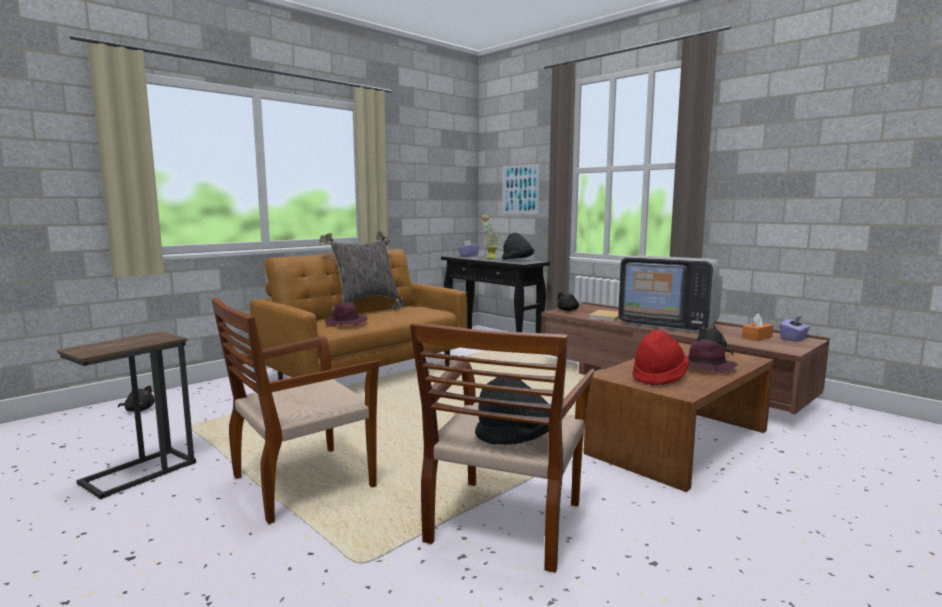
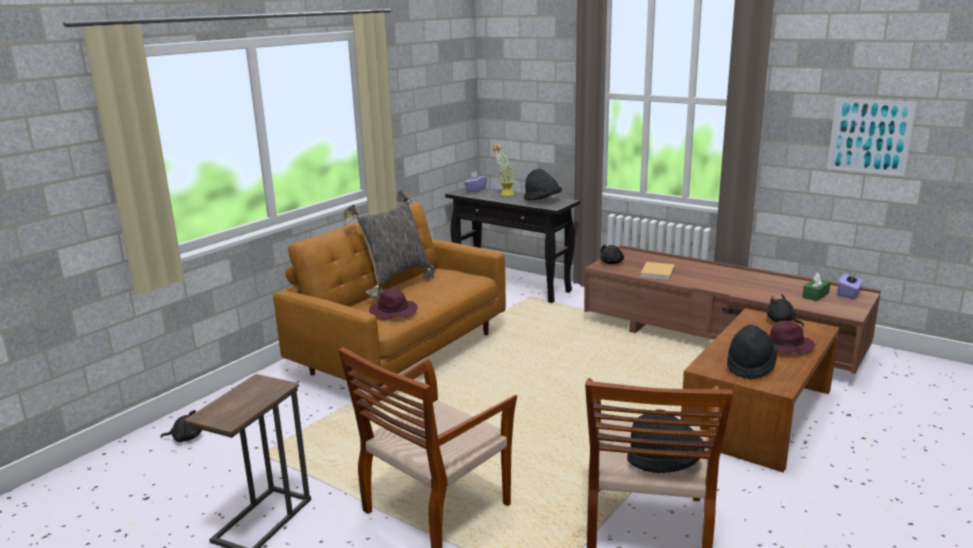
camera: 10 degrees left, 10 degrees up
picture [502,164,540,214] -> picture moved to [827,98,917,177]
television [618,255,723,333] -> none
red hat [633,329,689,386] -> black hat [727,325,777,379]
orange tissue box [742,313,773,341] -> green tissue box [802,272,831,301]

